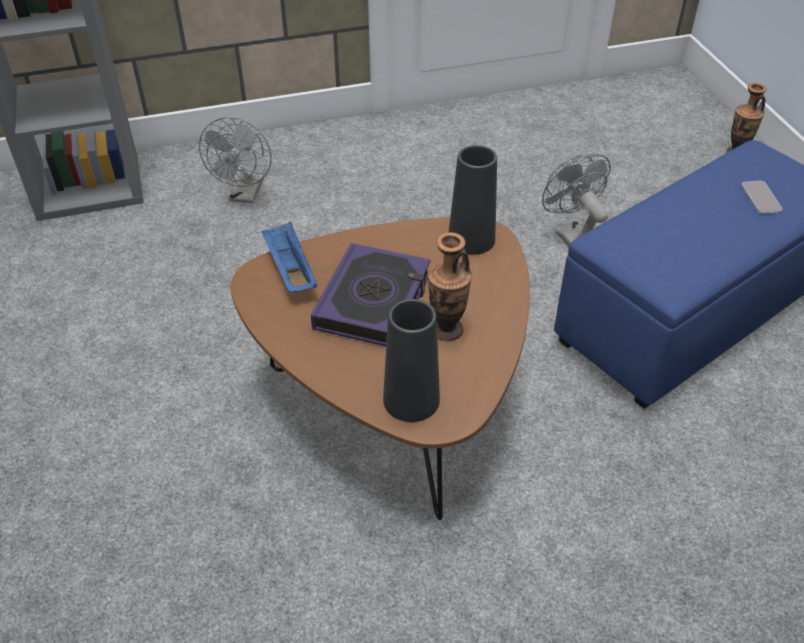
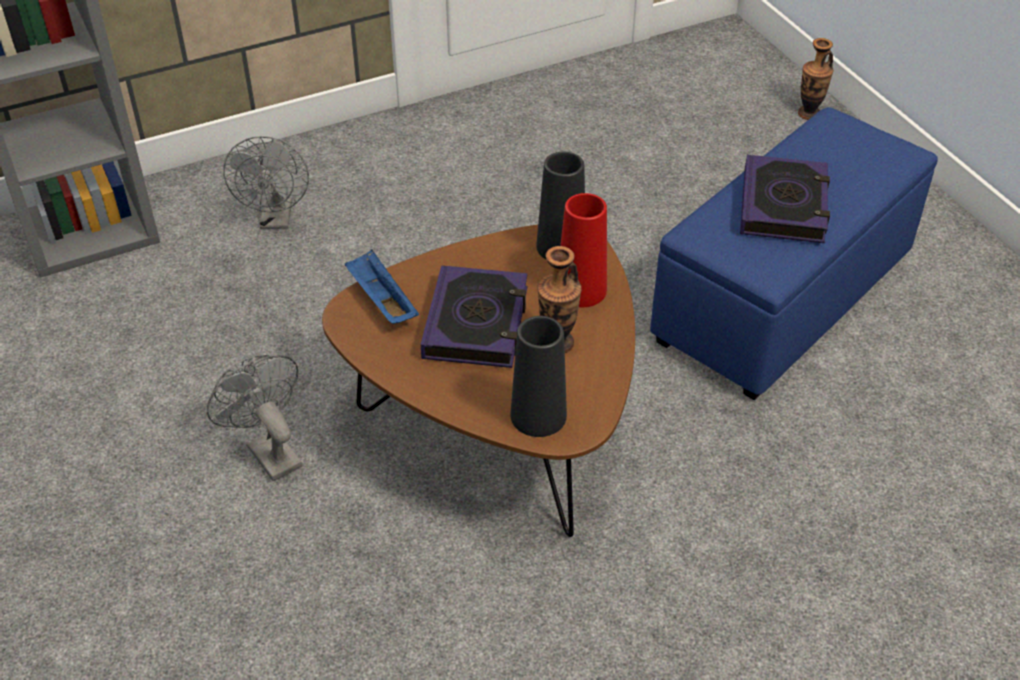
camera: 10 degrees left, 0 degrees up
grey fan [542,154,611,246] -> grey fan moved to [207,355,302,481]
phone [741,181,783,214] -> none
none -> red vase [560,193,607,307]
none -> book [740,155,830,243]

